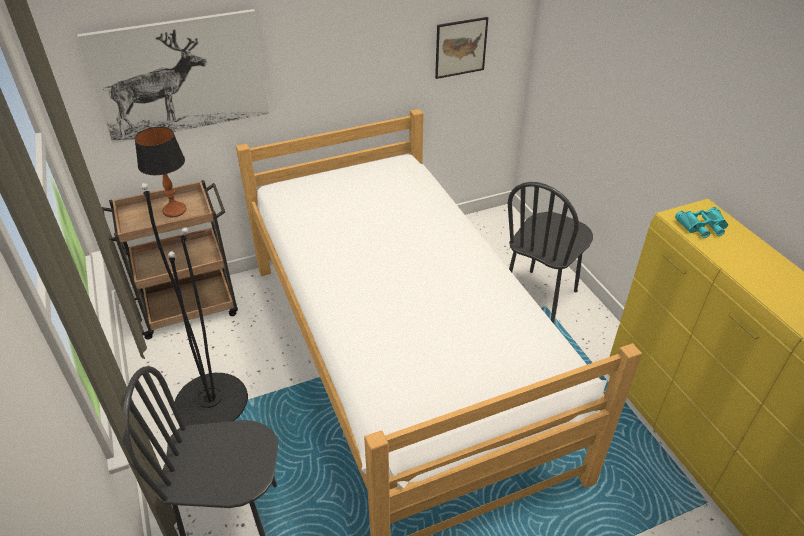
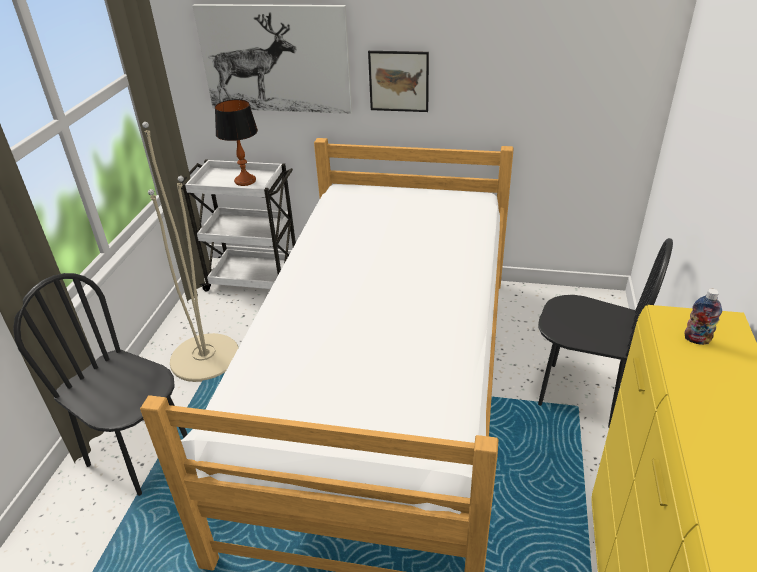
camera: 35 degrees right, 5 degrees down
brown cart [102,180,238,339] -> white cart [181,159,296,291]
black floor lamp [141,183,248,426] -> beige floor lamp [142,122,239,382]
picture [435,17,488,79] -> picture moved to [368,51,429,112]
black chair [508,182,593,324] -> black chair turned 135 degrees counterclockwise [538,238,673,428]
turquoise binoculars [675,207,728,238] -> bottle [684,289,722,345]

